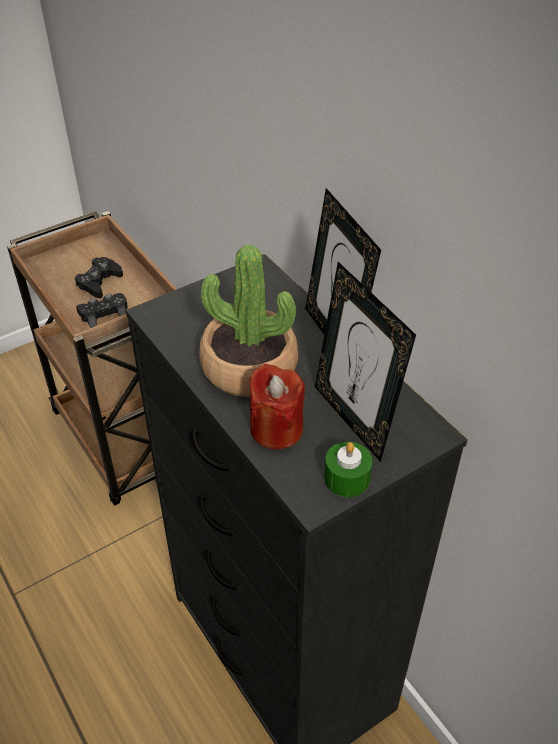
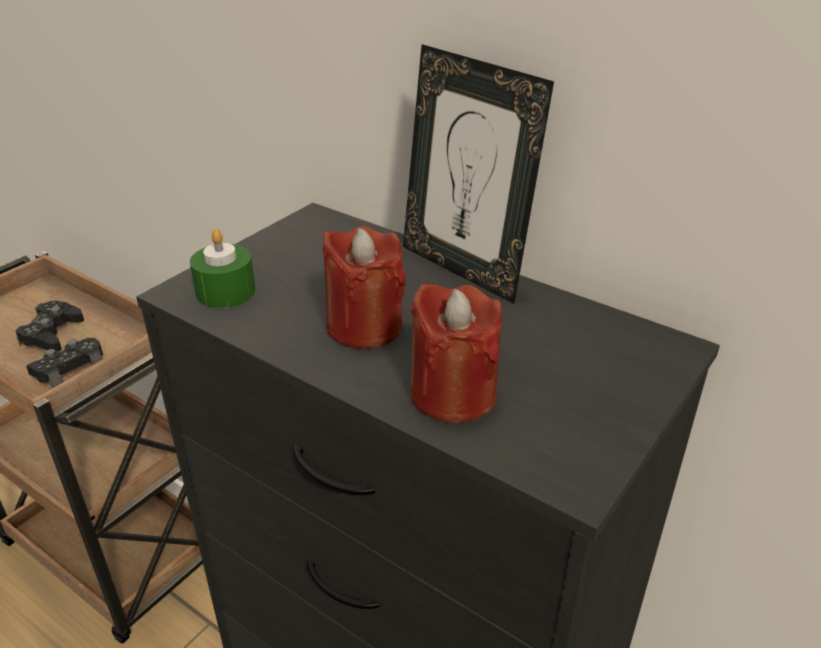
camera: 20 degrees left, 10 degrees down
potted plant [199,245,298,397] -> red candle [323,226,406,349]
picture frame [315,262,416,462] -> none
green candle [324,442,373,497] -> green candle moved to [190,229,256,308]

